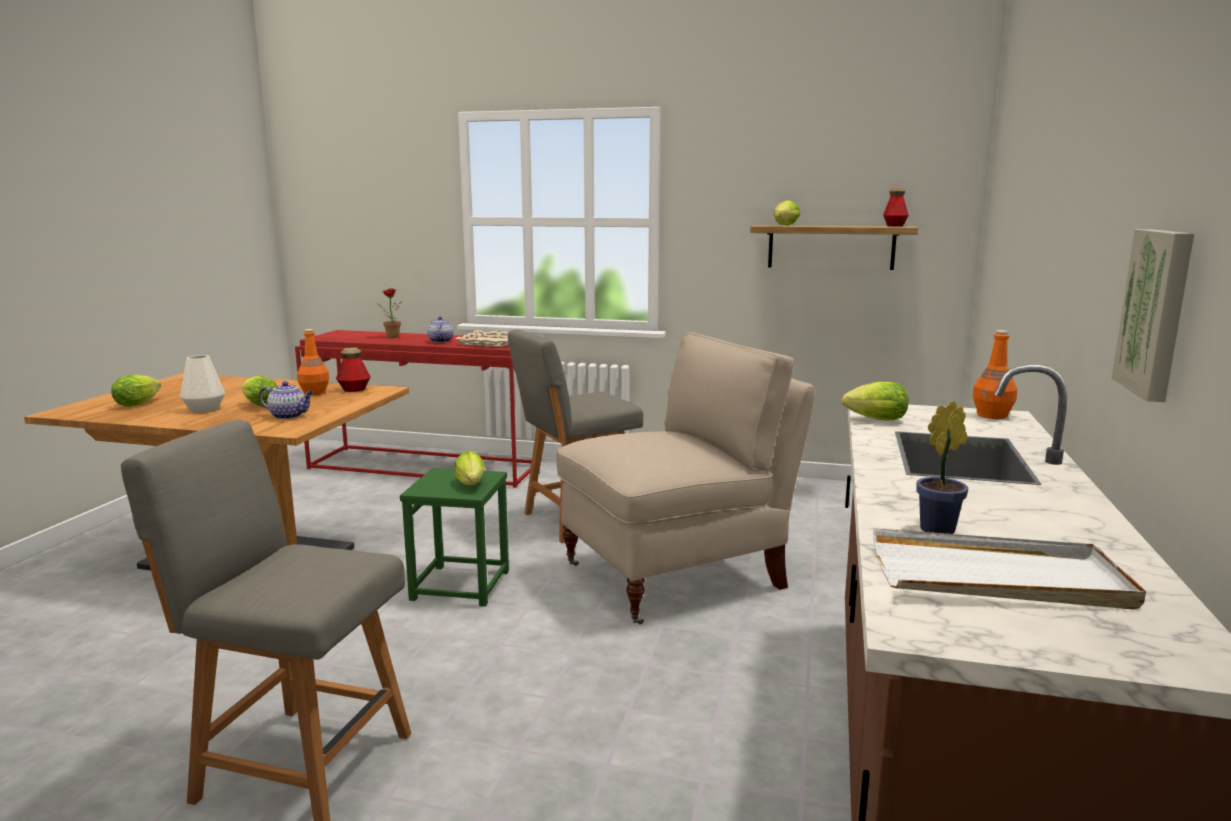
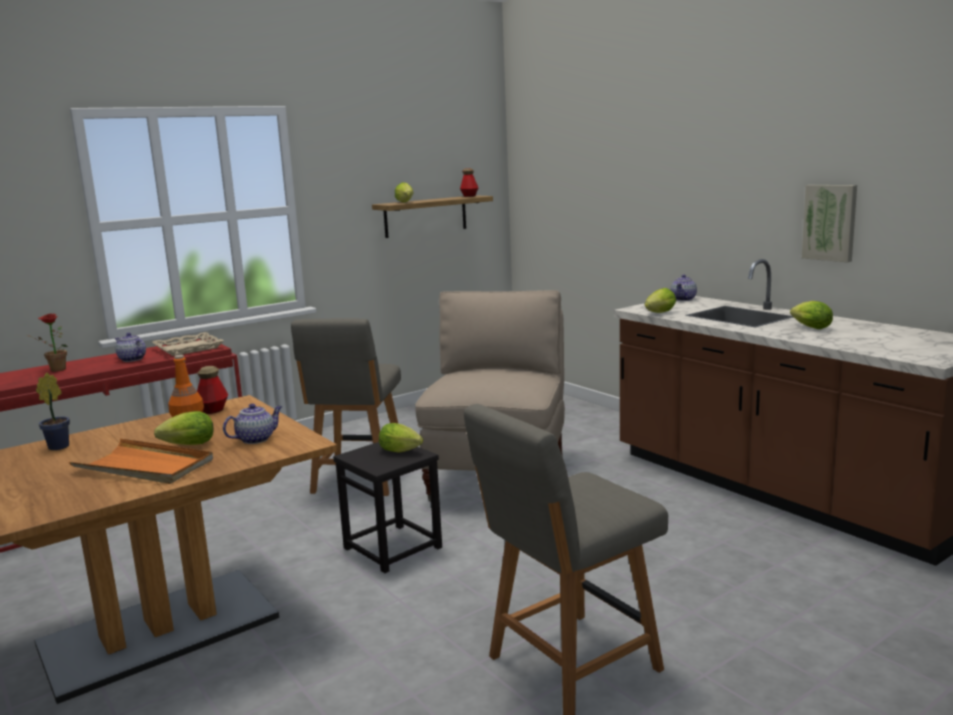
camera: 50 degrees left, 0 degrees up
lettuce [111,374,161,407] -> lettuce moved to [790,301,833,329]
white vase [180,355,225,413] -> orange tray [69,438,213,484]
green stool [400,468,509,607] -> black stool [333,442,442,573]
white tray [873,528,1146,610] -> none
potted plant [916,400,968,534] -> potted plant moved to [36,373,70,450]
orange bottle [972,330,1017,419] -> teapot [670,274,697,301]

